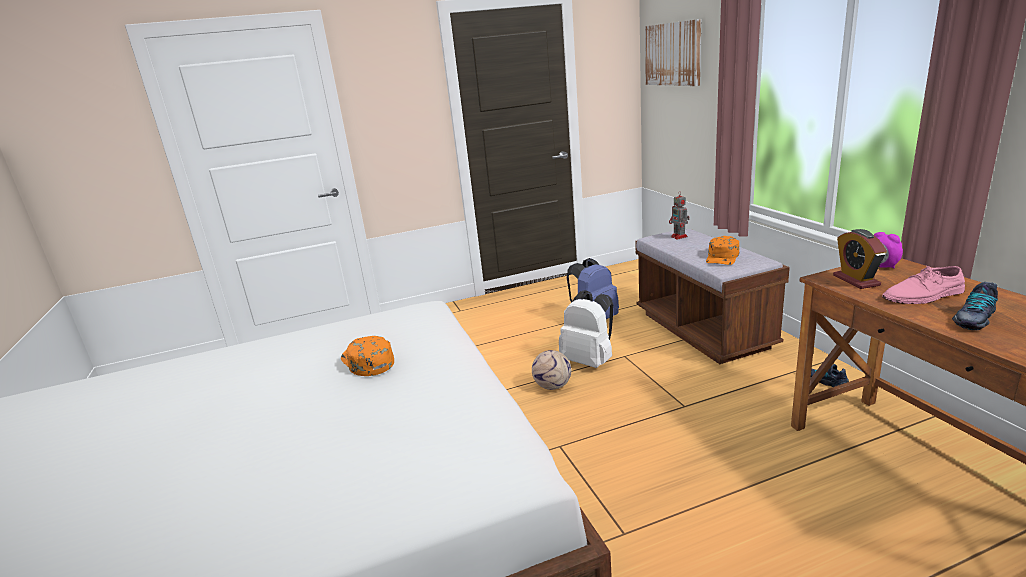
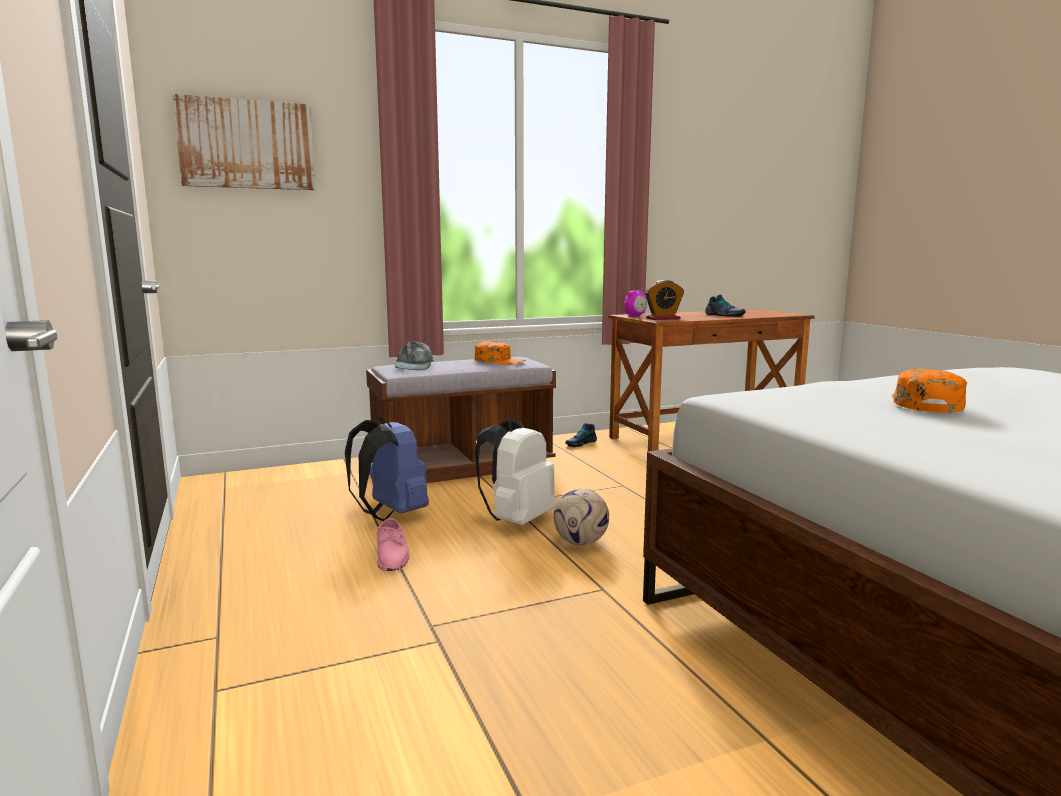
camera: 95 degrees left, 10 degrees down
orange cap [341,336,394,376] -> orange cap turned 150 degrees clockwise [892,369,967,413]
toy robot [669,191,689,240] -> grey cap [395,341,434,370]
pink shoe [882,266,965,304] -> pink shoe moved to [376,518,409,571]

